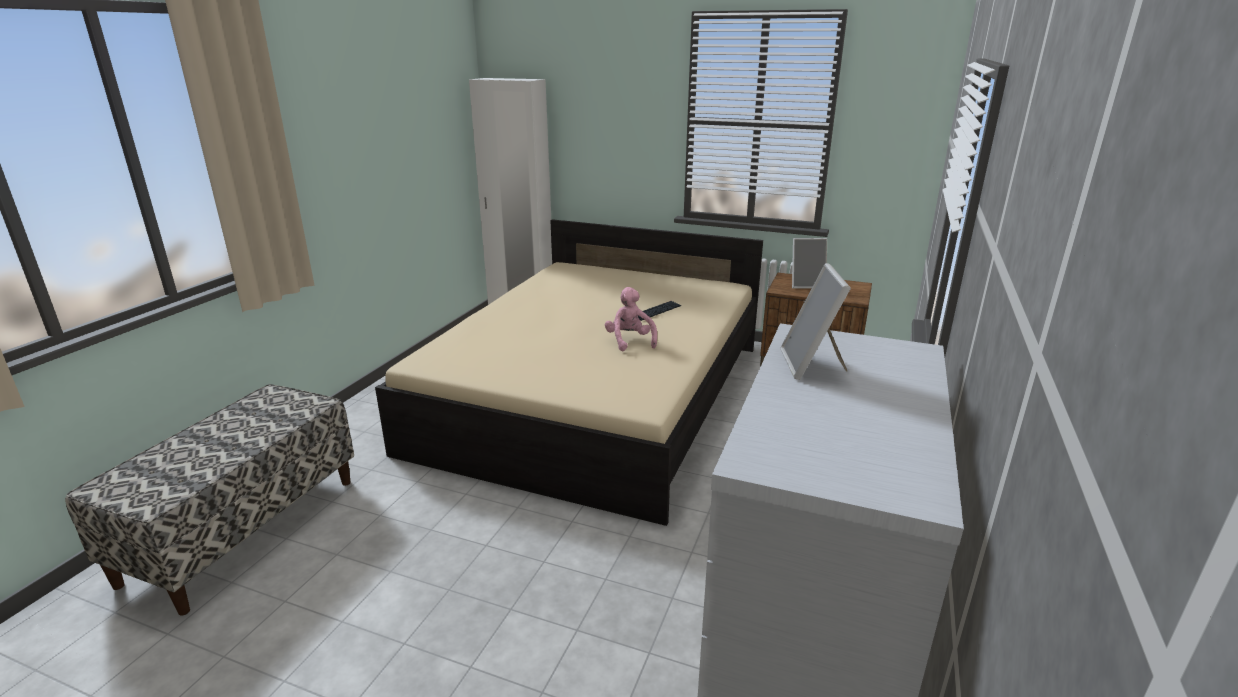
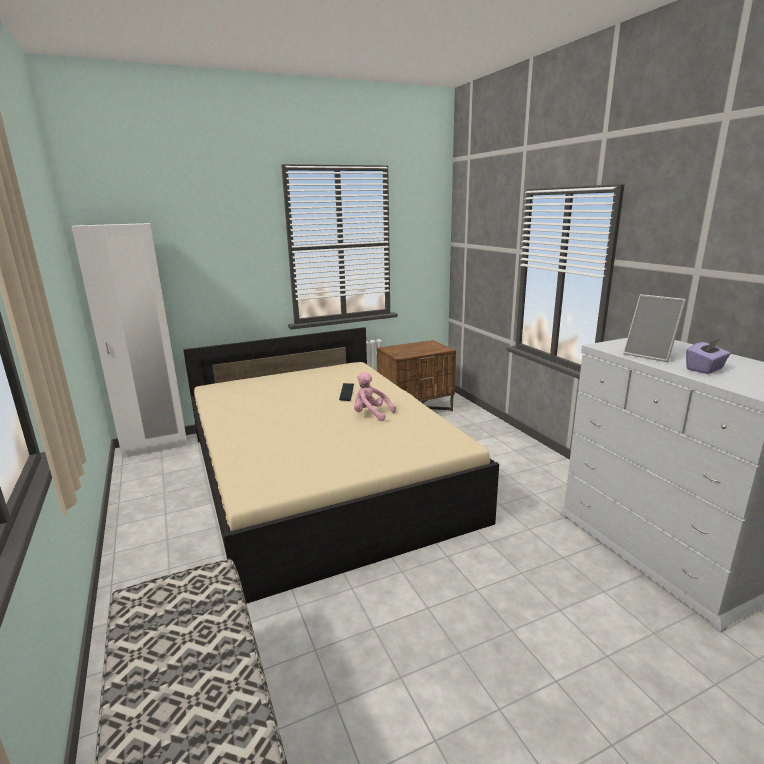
camera: 45 degrees left, 5 degrees down
picture frame [792,238,827,288] -> none
none -> purple tissue box [686,338,731,374]

